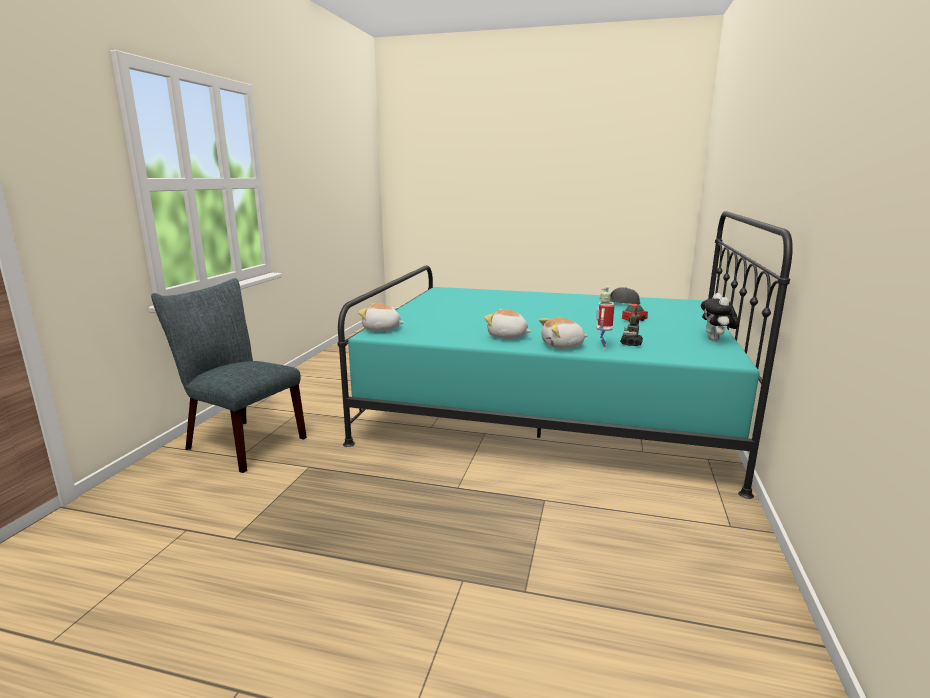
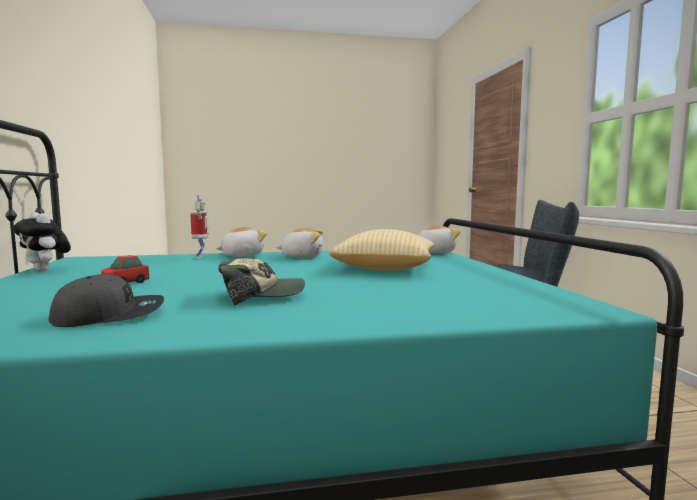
camera: 155 degrees right, 10 degrees down
toy robot [620,308,643,346] -> none
plush toy [701,293,739,341] -> plush toy turned 150 degrees clockwise [13,212,71,272]
none -> cap [218,258,305,306]
none -> pillow [329,229,434,270]

